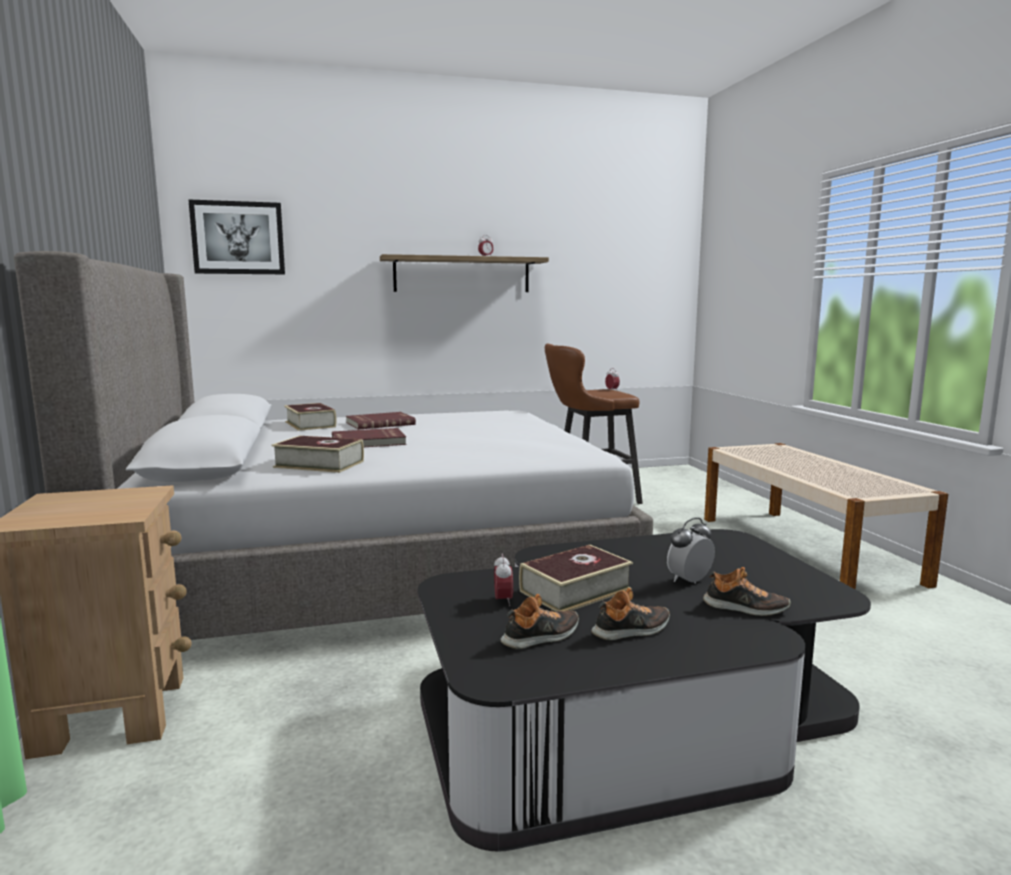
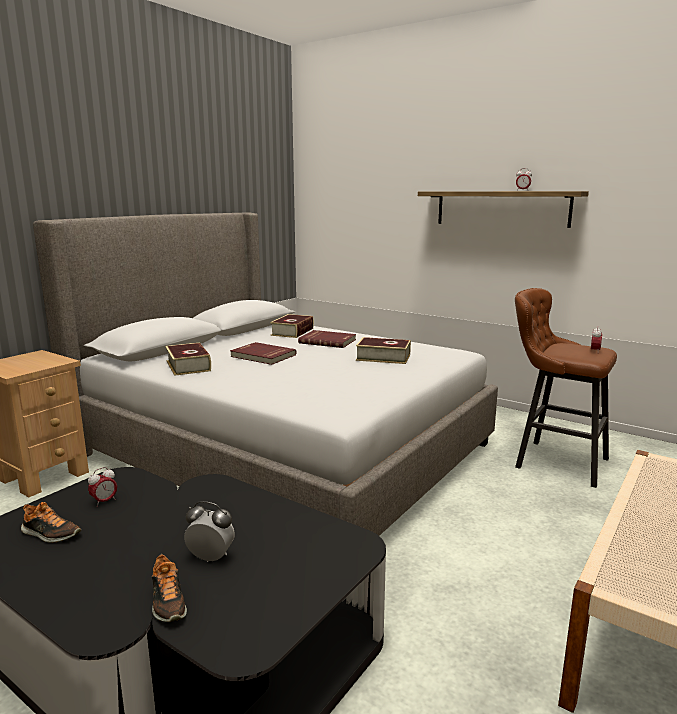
camera: 50 degrees right, 5 degrees up
picture [188,199,285,274] -> none
book [519,545,633,612] -> book moved to [356,337,411,364]
shoe [591,588,670,640] -> none

